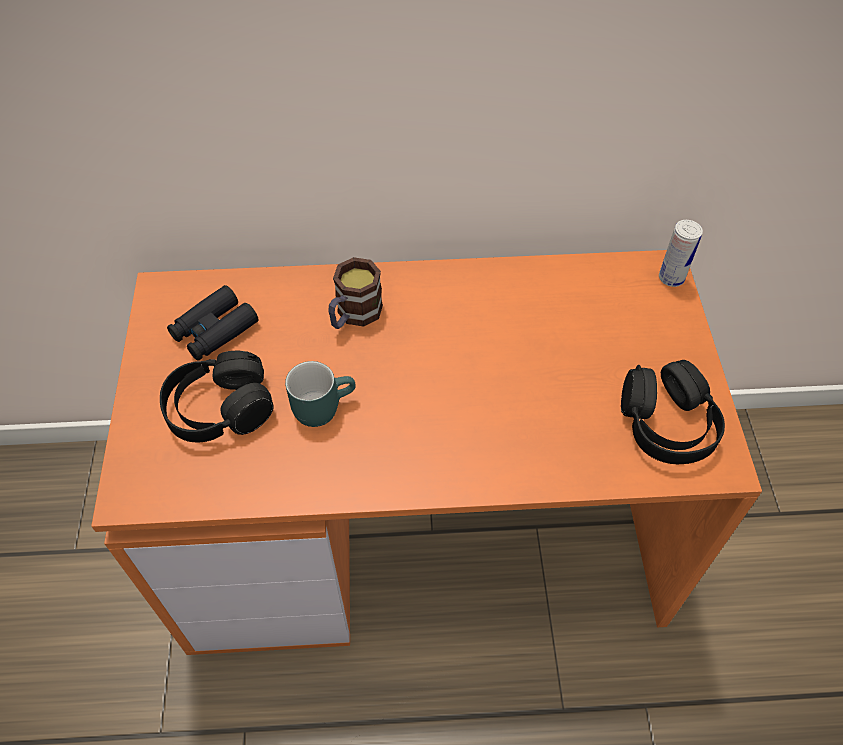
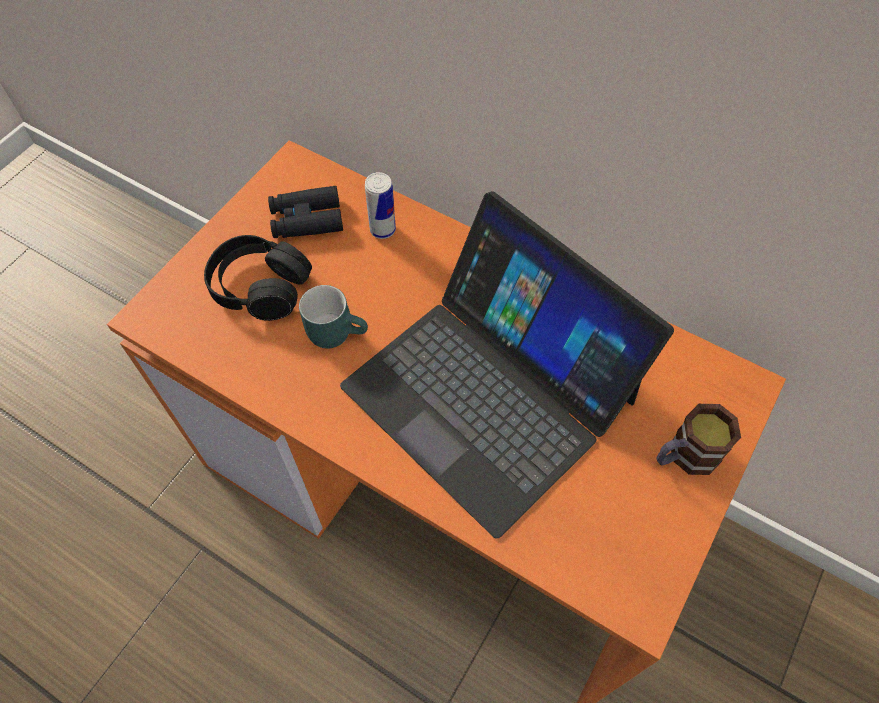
camera: 35 degrees right, 5 degrees up
mug [328,257,383,329] -> mug moved to [656,404,741,475]
black headphones [621,360,725,464] -> none
can [659,220,703,287] -> can moved to [365,172,396,239]
none -> laptop [340,191,674,539]

